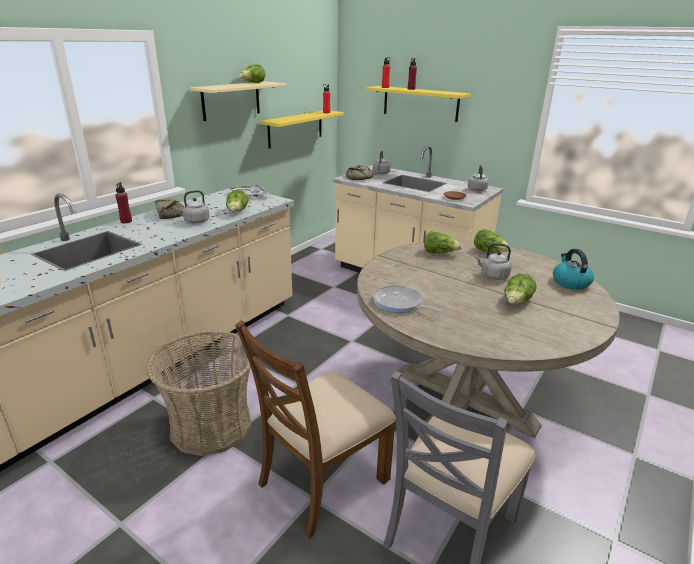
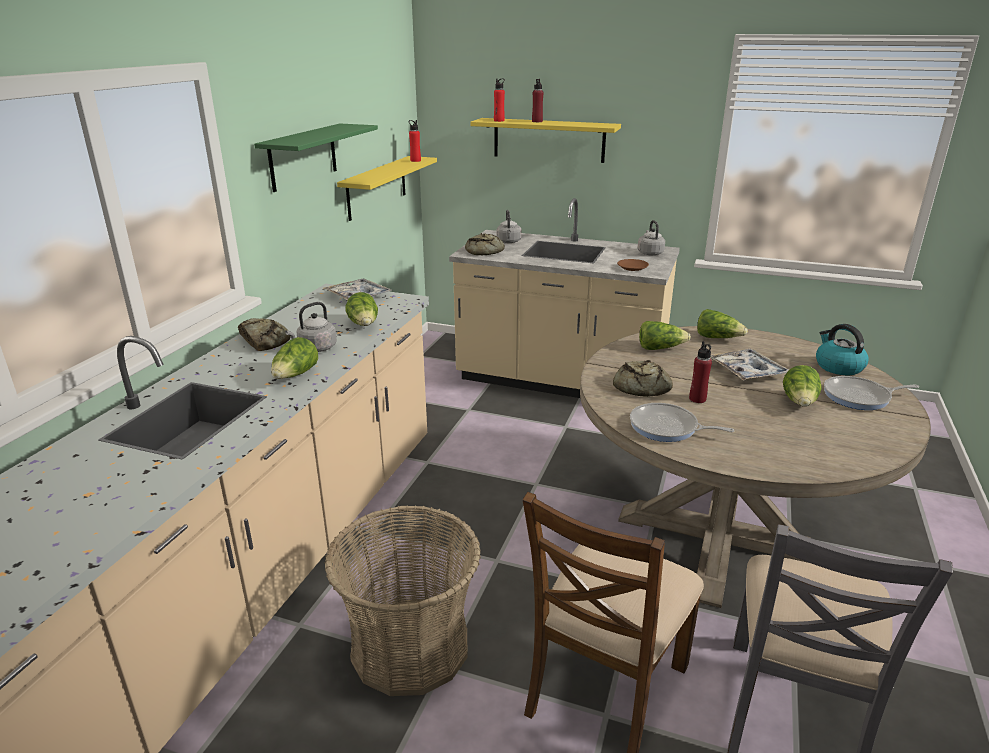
camera: 15 degrees left, 0 degrees up
red bottle [115,182,132,223] -> red bottle moved to [689,341,712,403]
beige shelf [190,81,287,121] -> green shelf [254,124,378,192]
lettuce [240,64,265,83] -> lettuce moved to [271,337,318,379]
grey kettle [475,243,512,280] -> tray [710,349,789,381]
none -> bread [613,360,673,397]
none -> frying pan [824,376,919,410]

